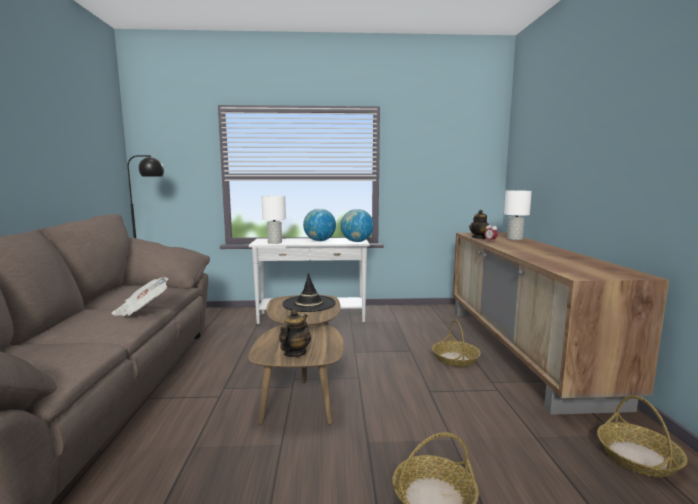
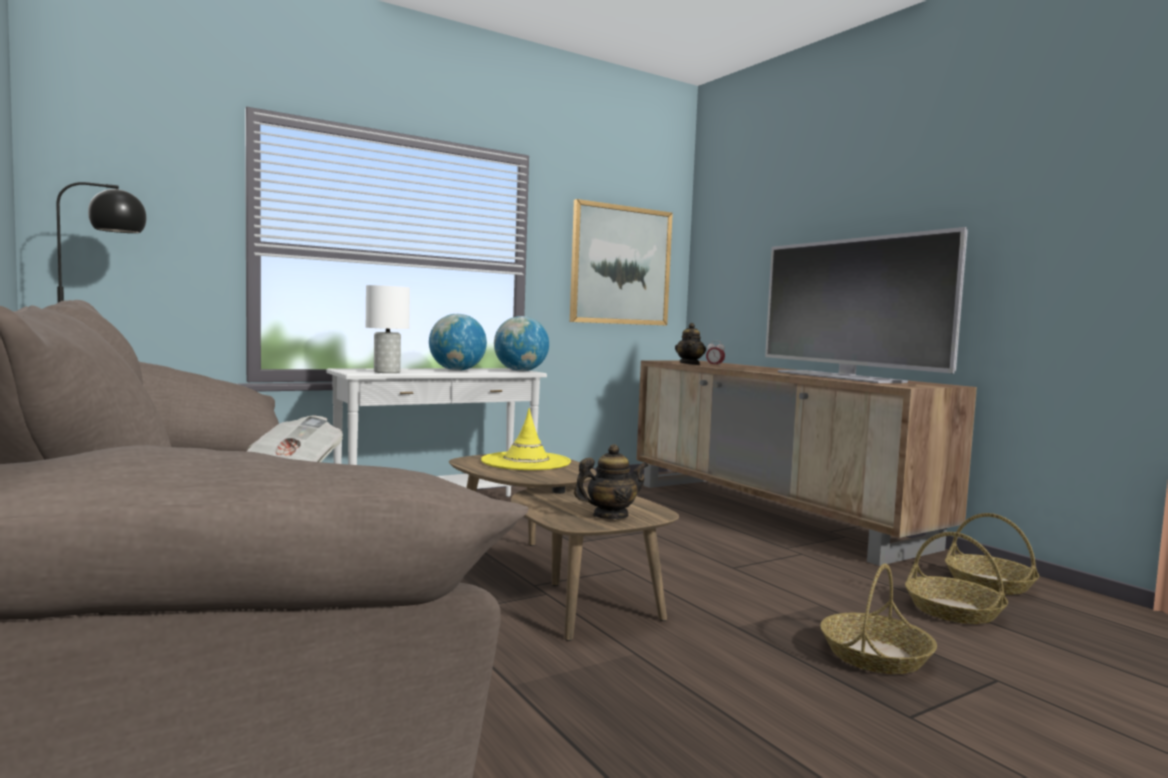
camera: 30 degrees left, 5 degrees down
teapot [279,309,311,357] -> teapot turned 75 degrees clockwise [574,444,649,519]
black hat [282,273,336,312] -> yellow hat [481,408,571,470]
basket [432,319,481,367] -> basket moved to [905,532,1008,624]
white table lamp [504,191,532,240] -> none
none -> picture [570,199,673,325]
none -> television [765,227,968,383]

